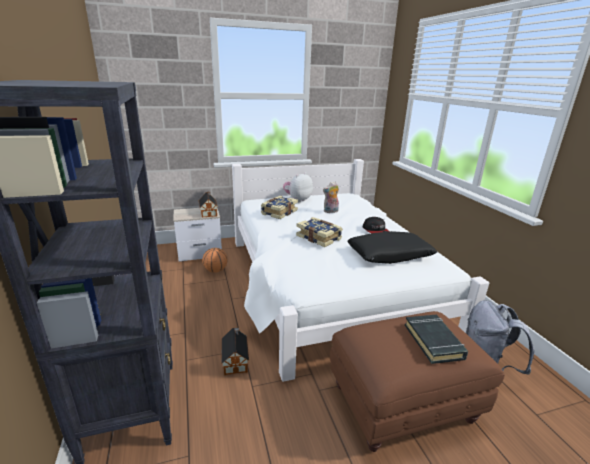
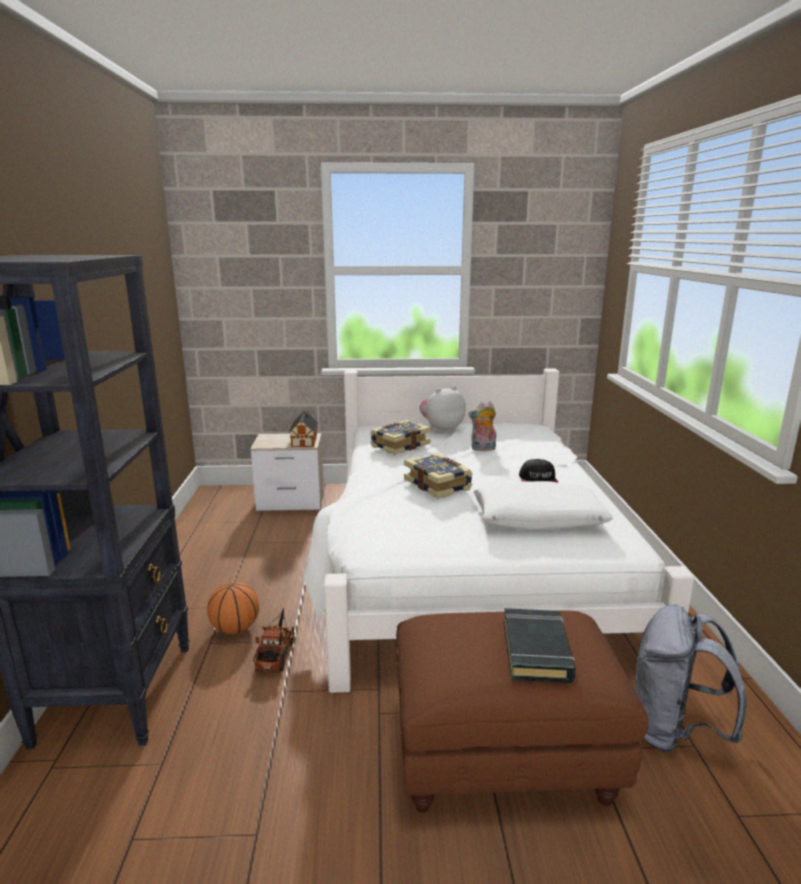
camera: 15 degrees right, 5 degrees down
basketball [202,248,228,273] -> basketball moved to [207,582,259,634]
toy house [221,328,249,375] -> toy truck [253,608,295,673]
black pillow [348,231,437,264] -> white pillow [474,481,613,531]

